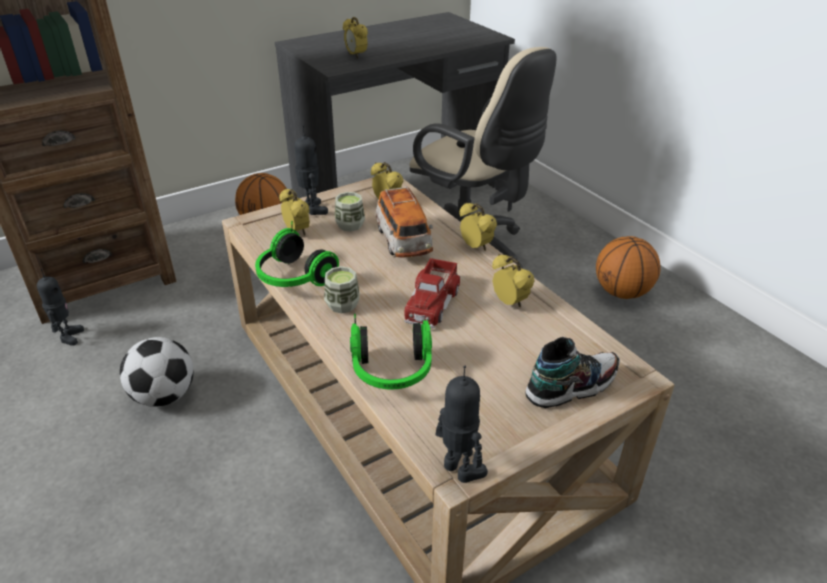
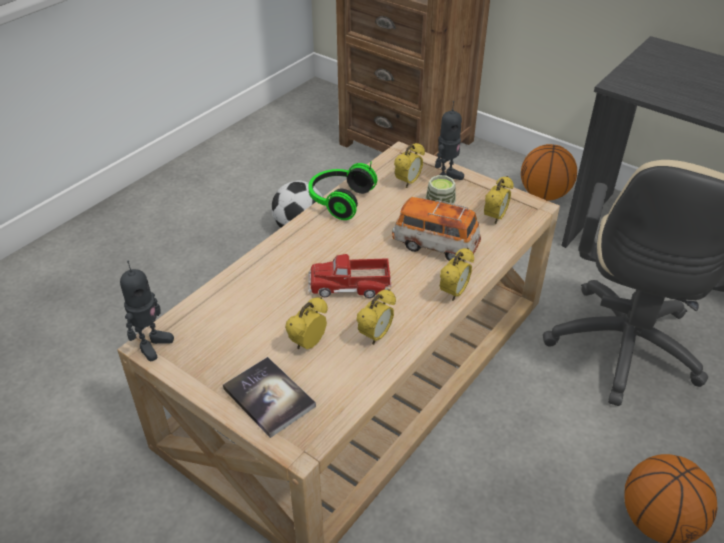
camera: 70 degrees right, 5 degrees up
toy robot [37,269,84,346] -> none
cup [324,266,360,313] -> none
alarm clock [343,17,368,59] -> alarm clock moved to [285,297,328,349]
headphones [350,314,432,389] -> none
toy car [375,186,433,258] -> toy car turned 60 degrees clockwise [392,197,481,261]
shoe [525,337,620,408] -> book [223,357,316,438]

